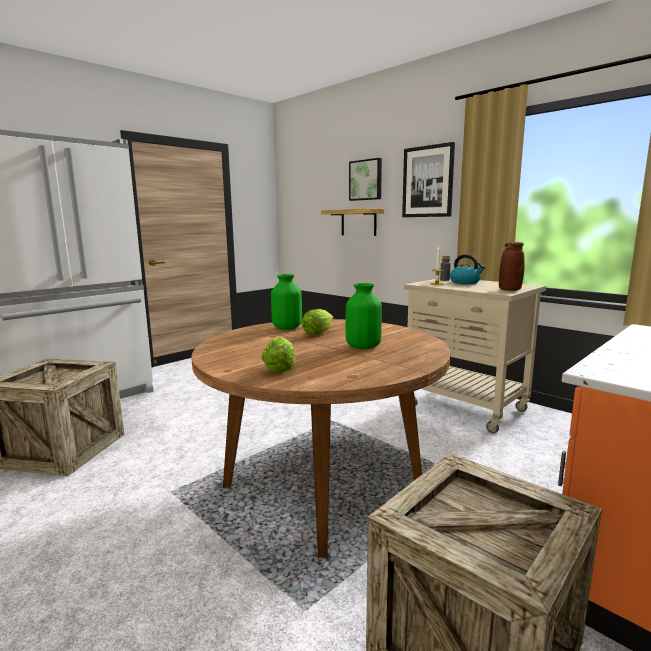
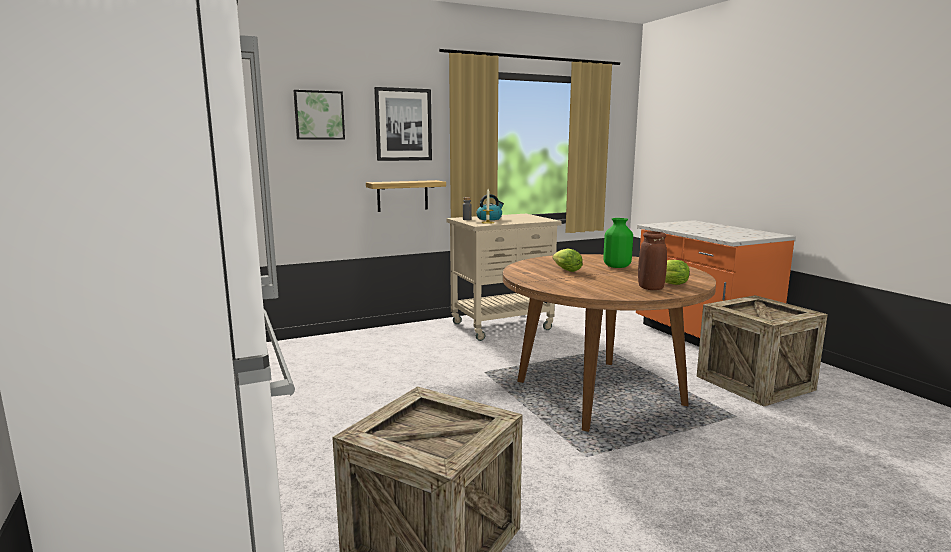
camera: 70 degrees left, 0 degrees up
green vase [271,274,302,330] -> none
shelf [321,209,384,236] -> shelf moved to [366,180,446,212]
brown vase [499,242,525,291] -> brown vase moved to [638,231,667,290]

